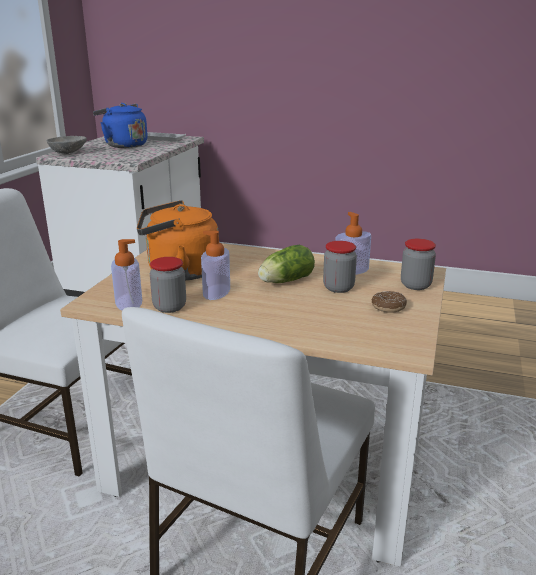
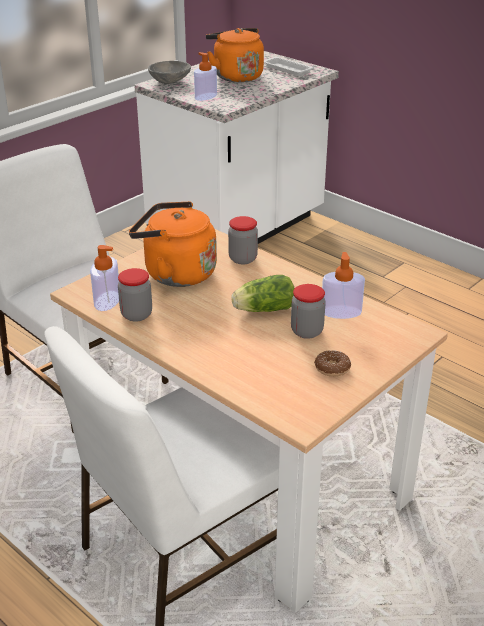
camera: 25 degrees right, 10 degrees up
blue kettle [93,103,148,148] -> orange kettle [206,28,264,82]
soap dispenser [201,231,230,300] -> soap dispenser moved to [194,52,217,101]
jar [401,239,436,290] -> jar moved to [228,216,258,264]

